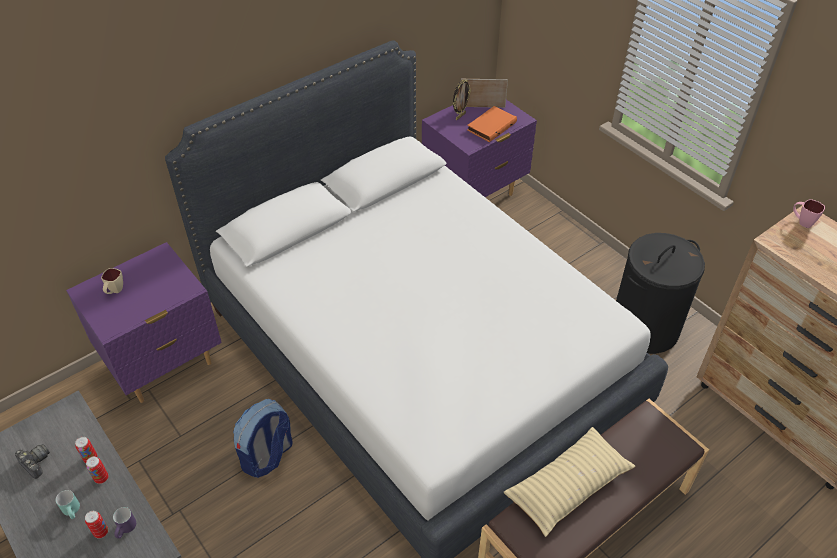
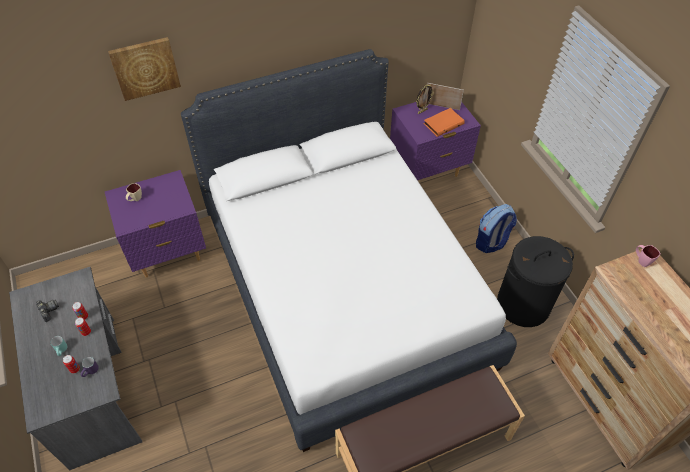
camera: 15 degrees right, 5 degrees up
backpack [233,399,293,478] -> backpack moved to [476,204,517,253]
beige pillow [503,427,636,537] -> none
none -> picture [108,37,181,101]

